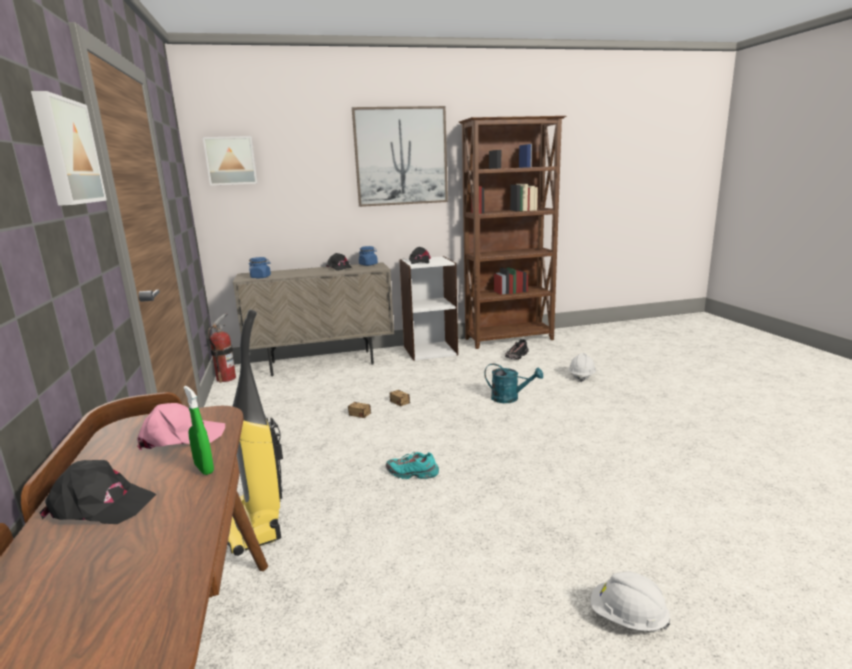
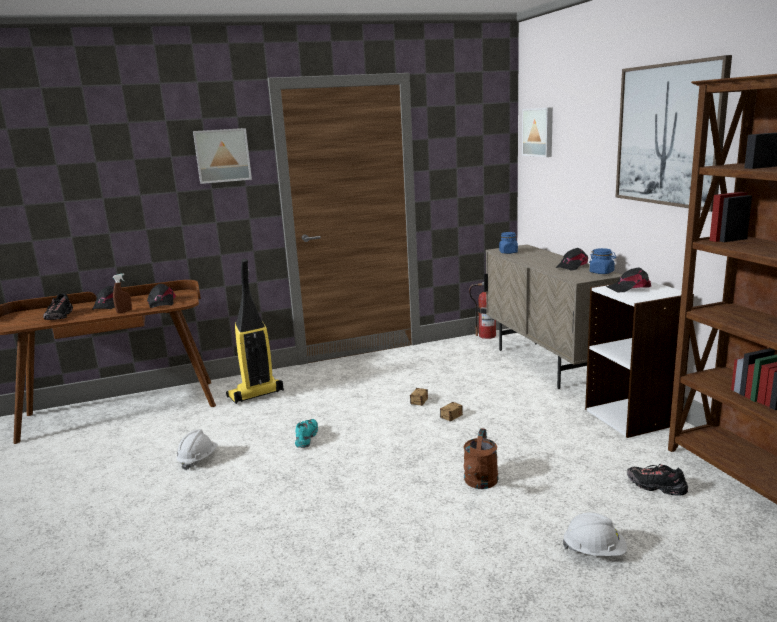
camera: 85 degrees right, 0 degrees up
pink cap [137,403,225,451] -> black cap [147,284,176,308]
green spray bottle [184,386,214,475] -> brown spray bottle [112,273,132,313]
turquoise watering can [484,363,543,403] -> brown watering can [463,428,498,489]
white hard hat [590,571,671,632] -> white hard hat moved to [176,429,218,470]
none -> black shoe [43,293,73,320]

